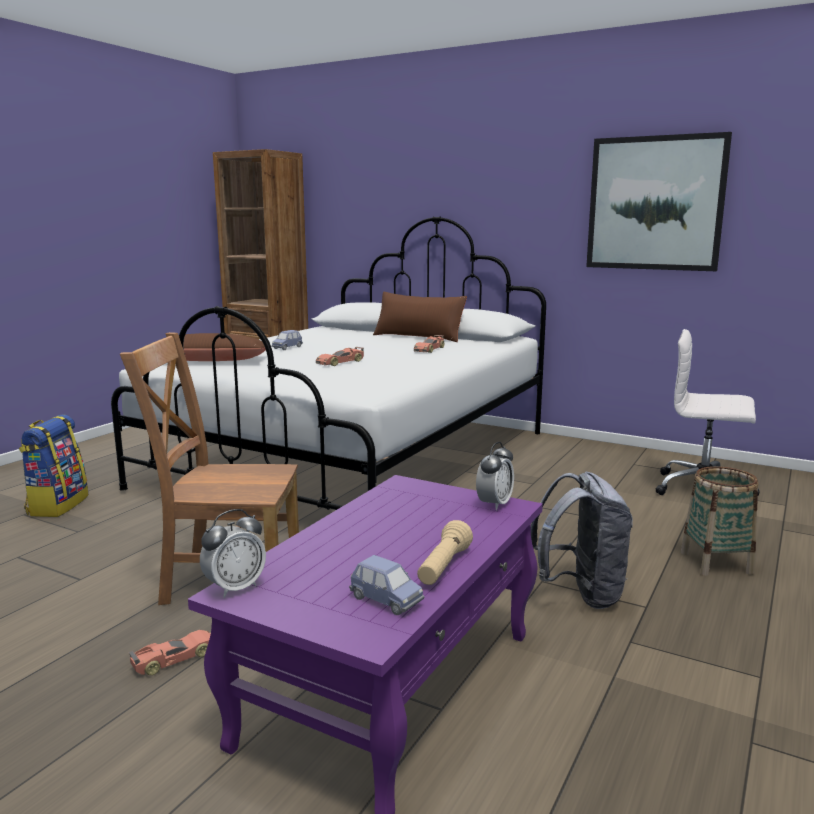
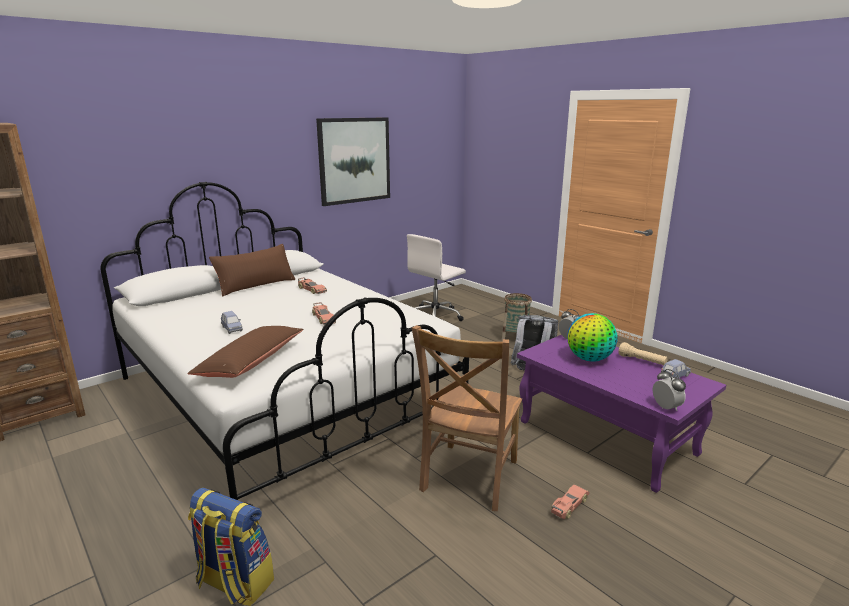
camera: 70 degrees left, 5 degrees up
toy car [129,630,211,675] -> toy car turned 60 degrees clockwise [551,485,590,519]
none -> globe [567,313,618,362]

